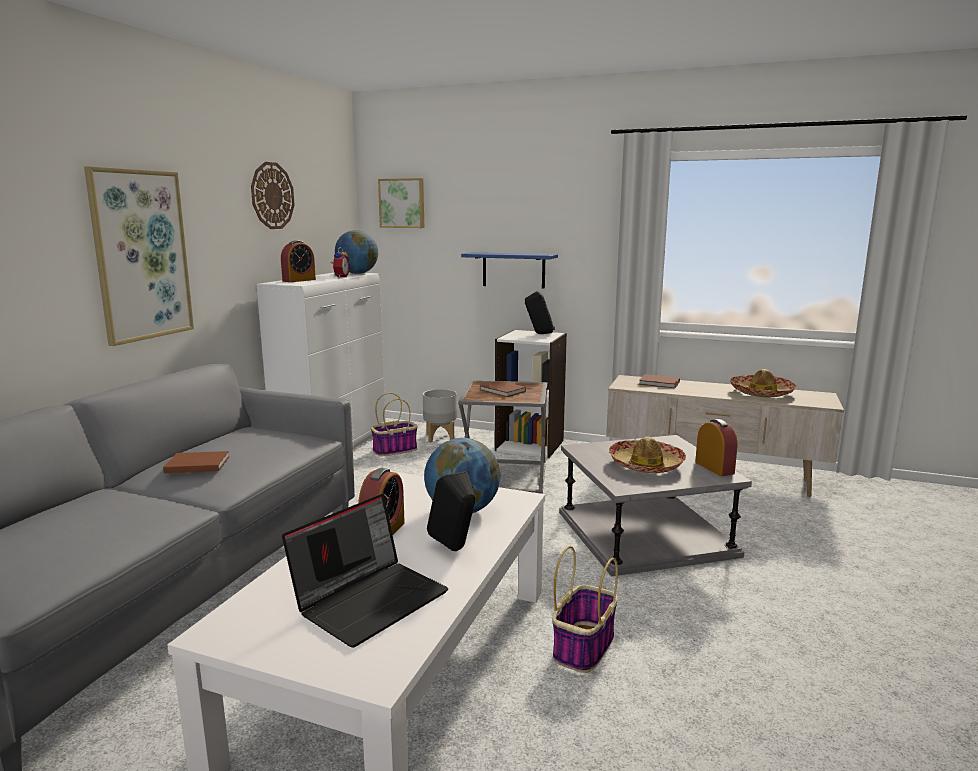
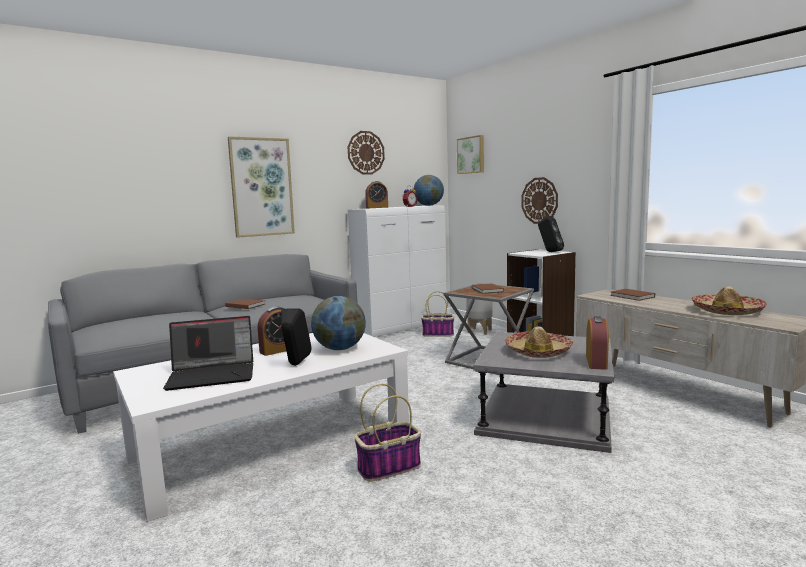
camera: 35 degrees right, 5 degrees down
blue shelf [461,252,558,289] -> wall clock [521,177,558,224]

